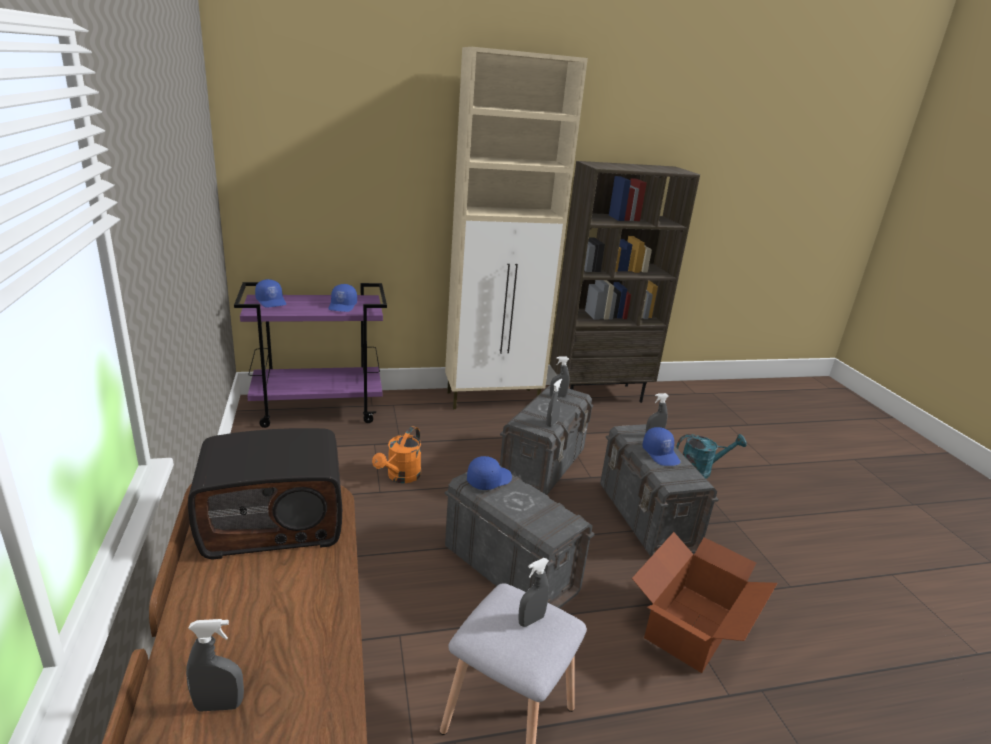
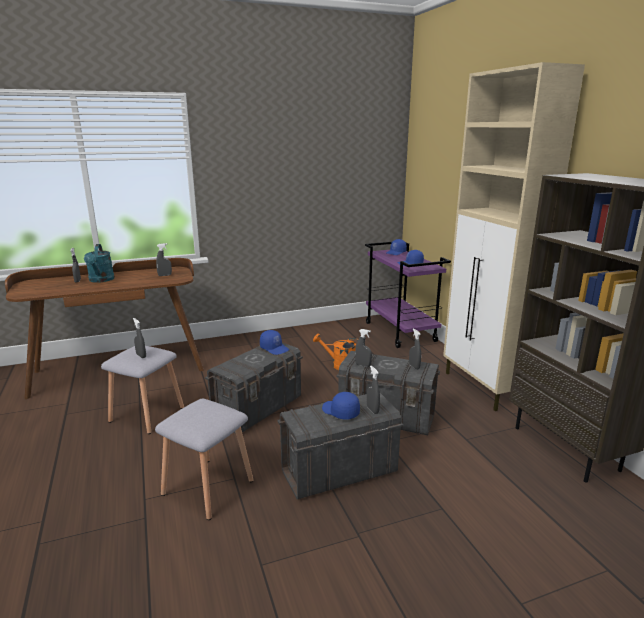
camera: 85 degrees right, 5 degrees down
radio [188,428,342,559] -> grey spray bottle [156,243,172,276]
cardboard box [632,532,778,673] -> grey stool [155,399,254,520]
blue cap [642,427,681,466] -> blue cap turned 75 degrees clockwise [322,392,360,420]
turquoise watering can [676,434,747,479] -> turquoise watering can moved to [84,244,115,283]

